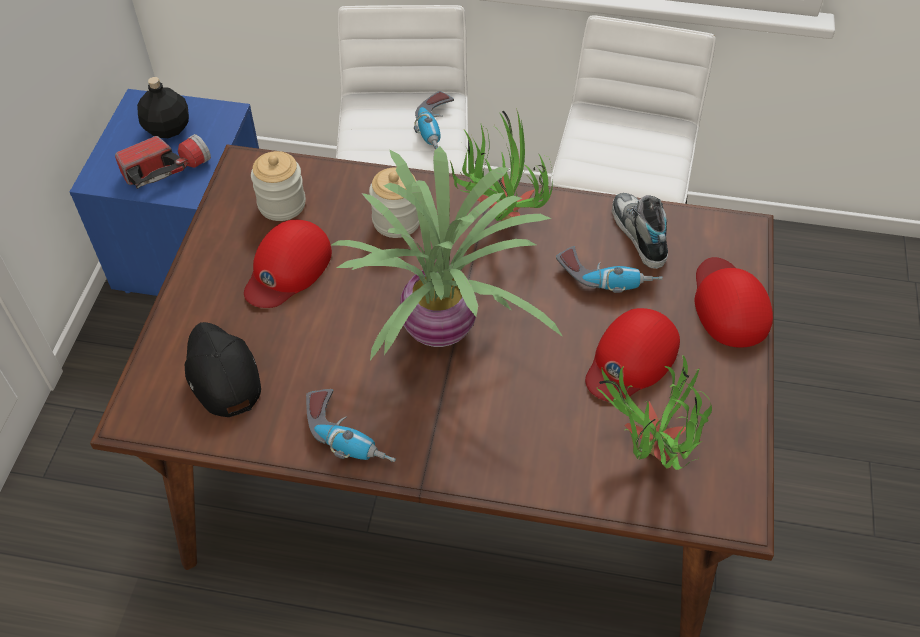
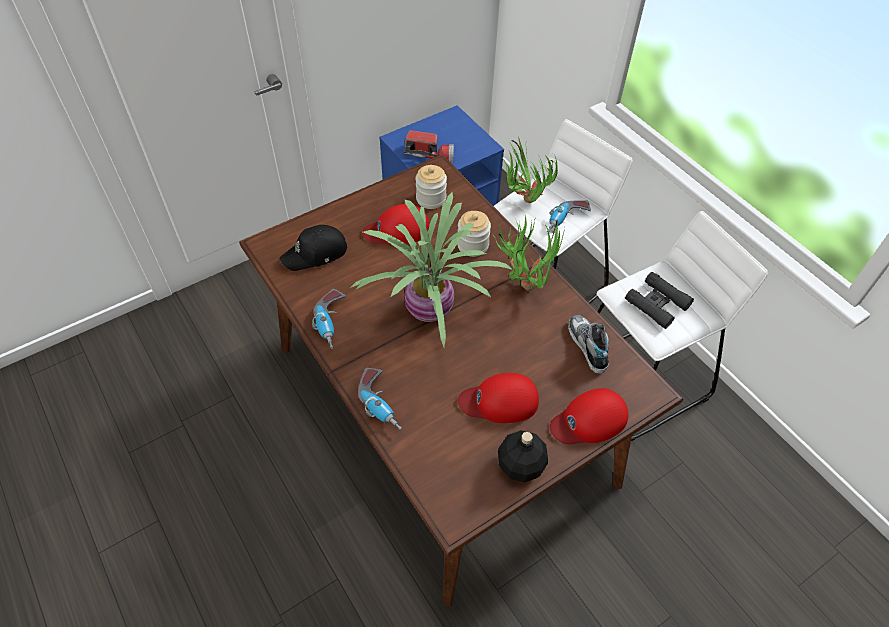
camera: 45 degrees right, 0 degrees up
black bottle [137,77,189,138] -> black bottle moved to [498,430,548,482]
black cap [184,322,261,417] -> black cap turned 135 degrees counterclockwise [279,225,347,271]
power drill [556,246,663,293] -> power drill moved to [358,368,402,430]
potted plant [597,355,712,470] -> potted plant moved to [501,136,558,203]
shoe [612,193,668,269] -> shoe turned 45 degrees counterclockwise [568,315,609,374]
red cap [694,257,773,348] -> red cap turned 150 degrees counterclockwise [550,388,628,444]
none -> black binoculars [625,272,694,329]

